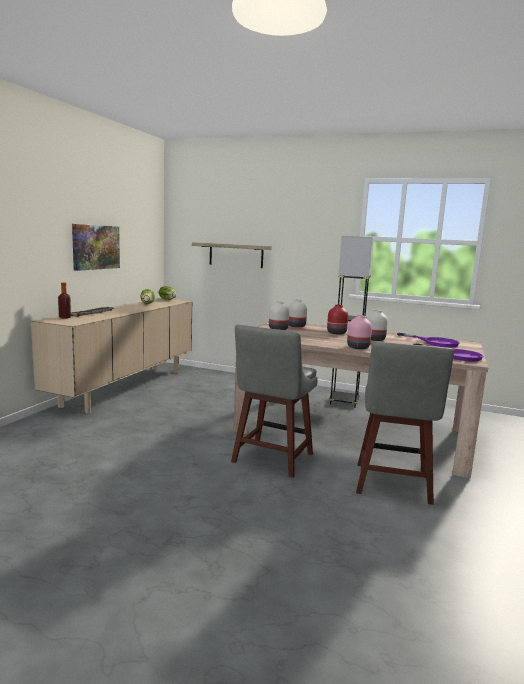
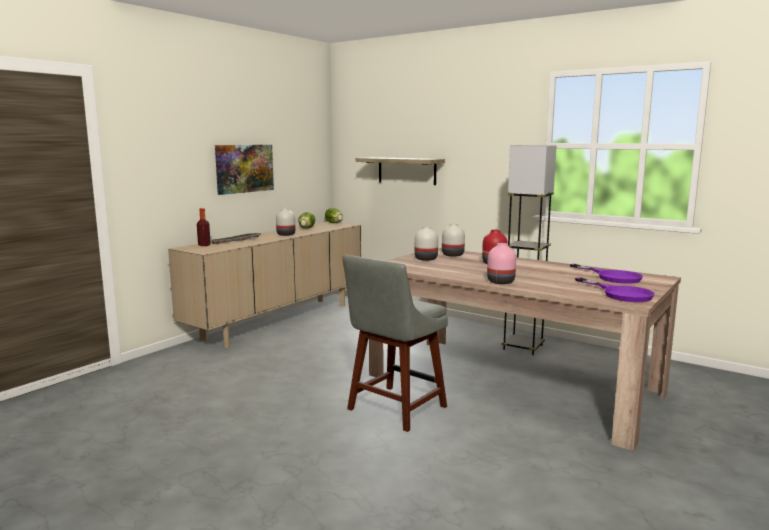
camera: 15 degrees right, 0 degrees up
grey chair [356,342,454,505] -> none
white vase [366,310,388,341] -> white vase moved to [276,208,295,236]

